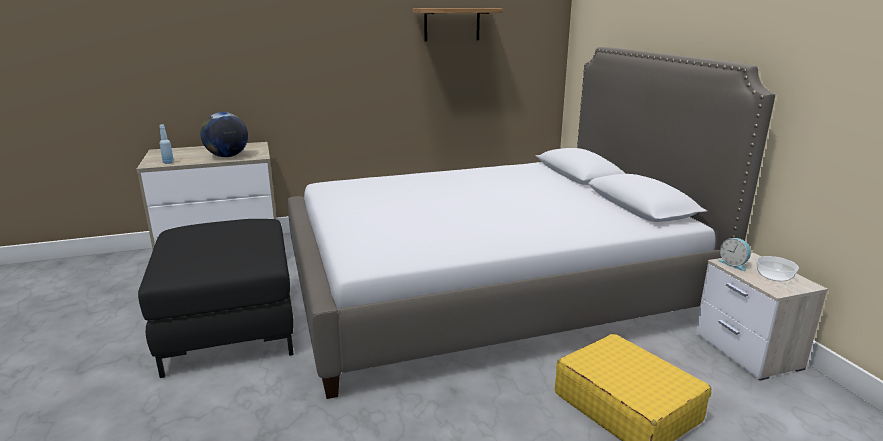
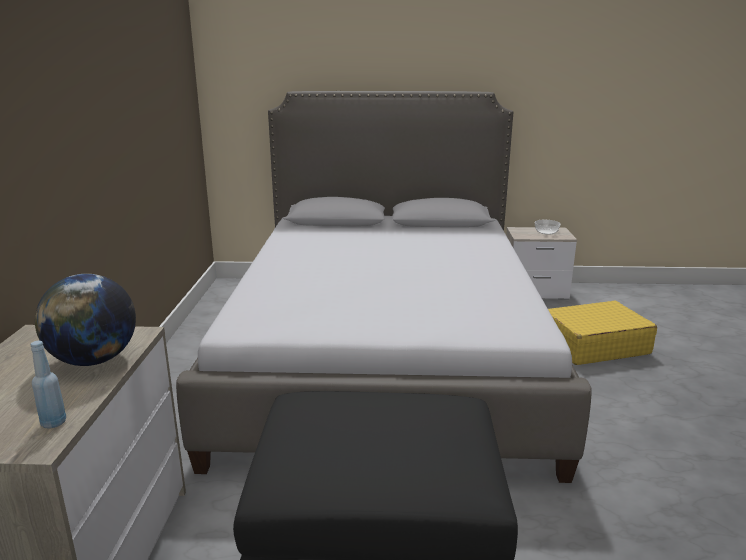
camera: 70 degrees left, 0 degrees up
shelf [413,8,503,41] -> none
alarm clock [718,238,751,271] -> none

